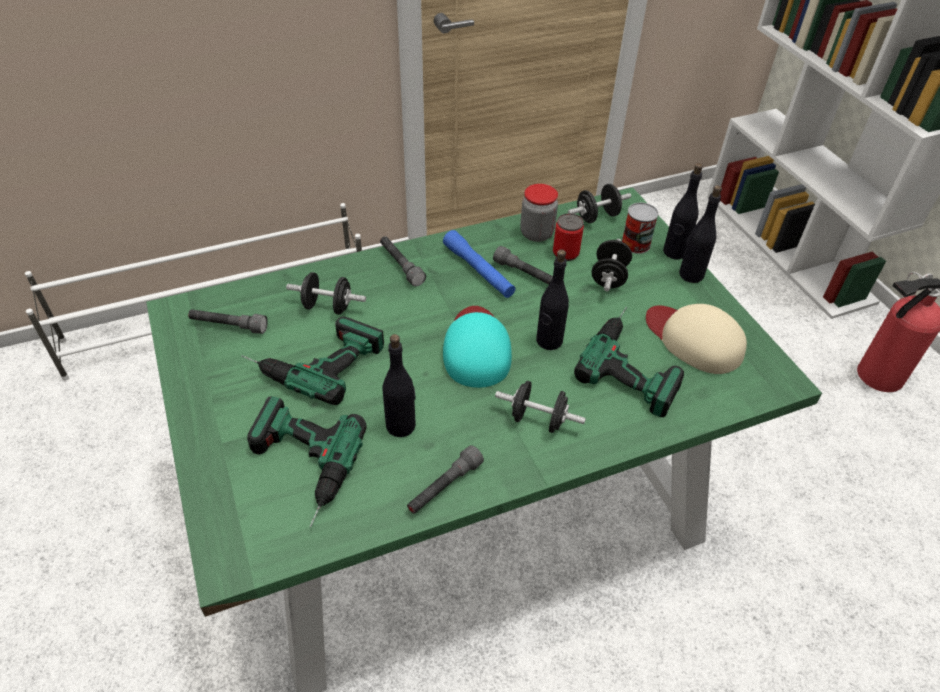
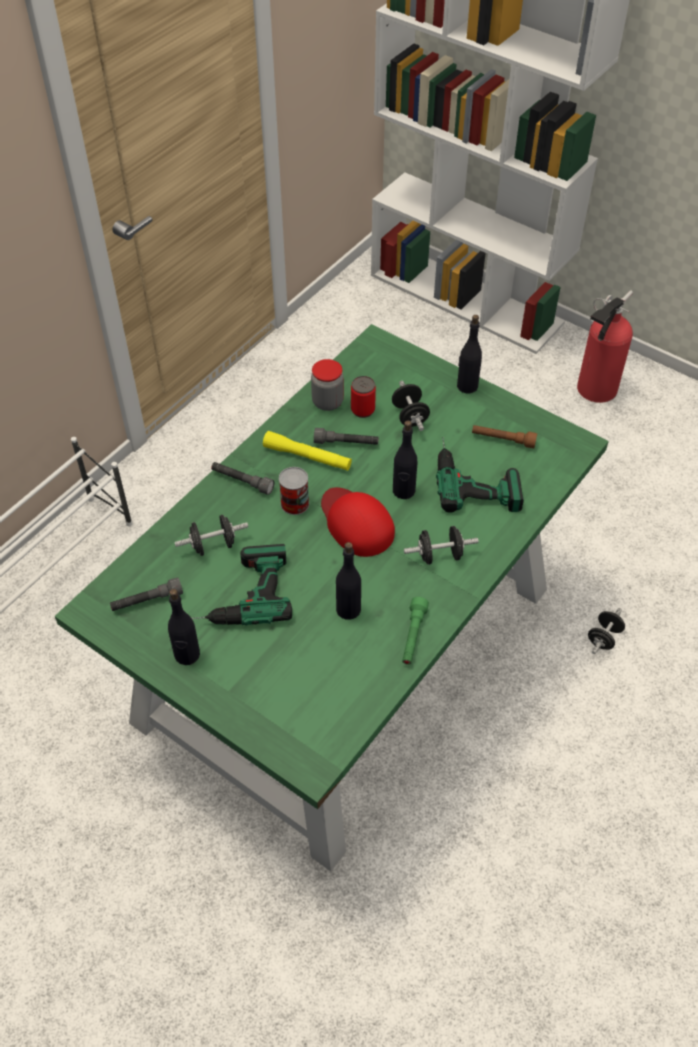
camera: 30 degrees left, 5 degrees up
power drill [247,396,367,527] -> none
grey flashlight [407,445,484,514] -> green flashlight [402,597,429,665]
blue flashlight [443,230,515,298] -> yellow flashlight [263,431,352,471]
turquoise cap [443,306,512,388] -> red cap [321,487,395,557]
black dumbbell [568,184,631,223] -> black dumbbell moved to [588,608,625,654]
can [622,203,659,254] -> can moved to [279,467,309,515]
beige cap [646,304,747,374] -> brown flashlight [472,425,537,448]
black bottle [663,163,703,259] -> black bottle moved to [168,589,200,665]

